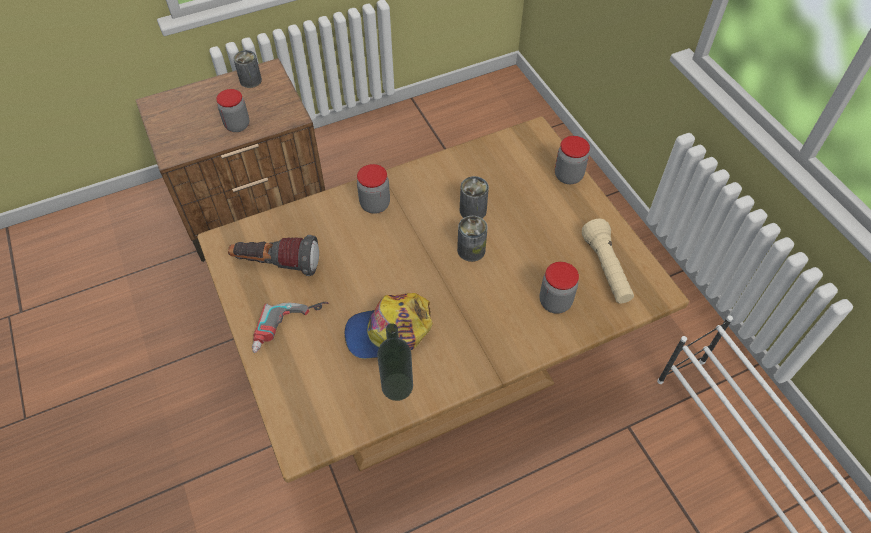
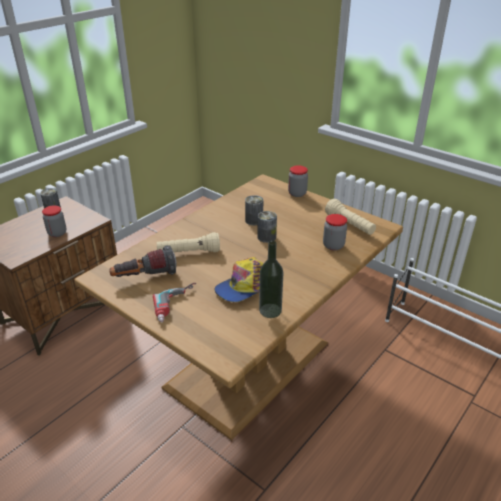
camera: 25 degrees left, 20 degrees down
jar [357,164,390,214] -> none
none -> beige flashlight [157,232,220,252]

